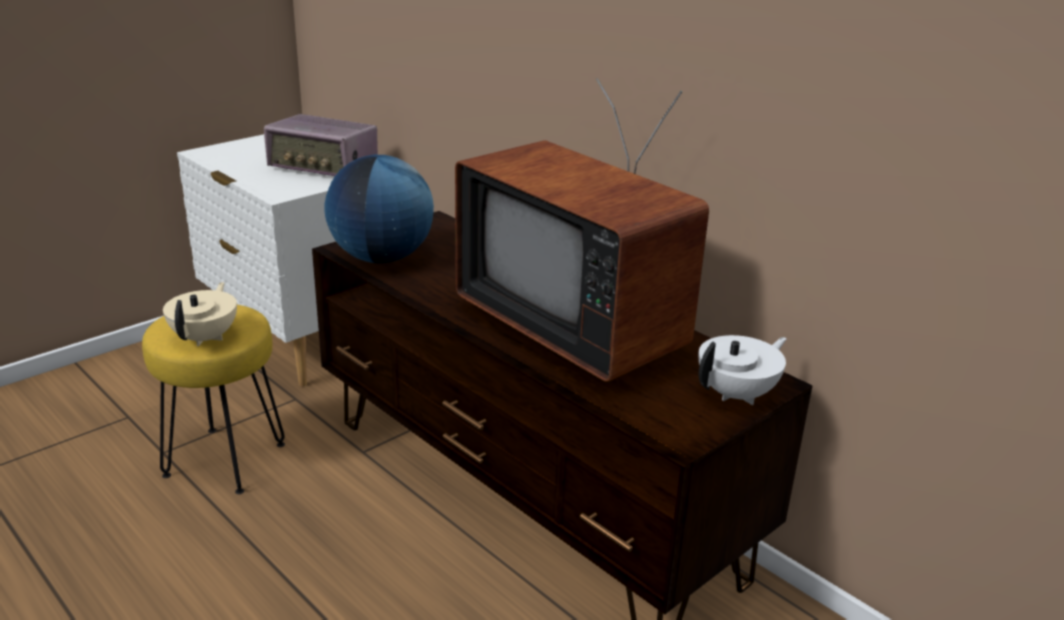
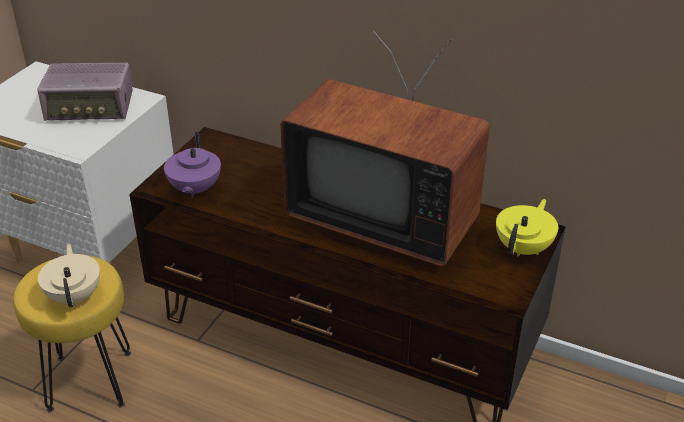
camera: 20 degrees left, 10 degrees up
globe [324,155,434,263] -> purple teapot [164,132,221,198]
white teapot [699,335,787,405] -> yellow teapot [496,199,558,257]

